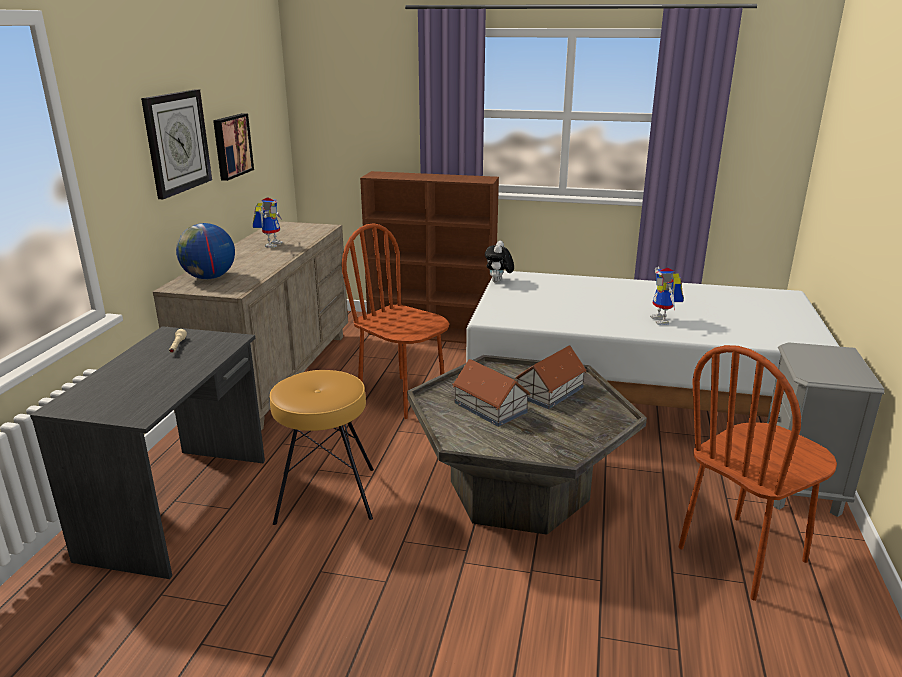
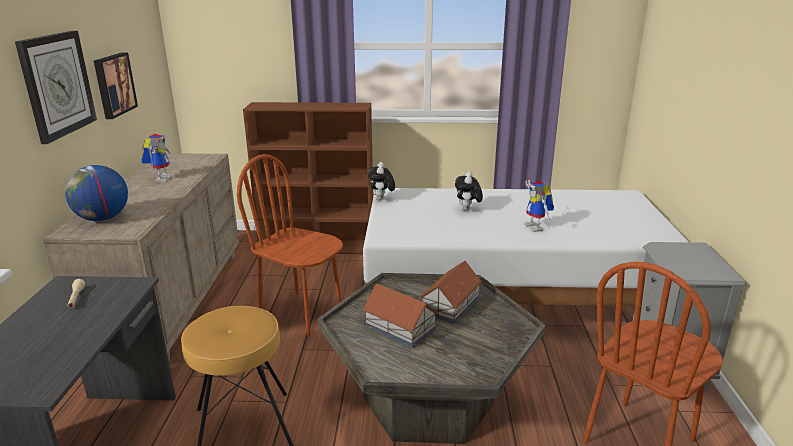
camera: 10 degrees left, 0 degrees up
none -> plush toy [455,171,483,211]

